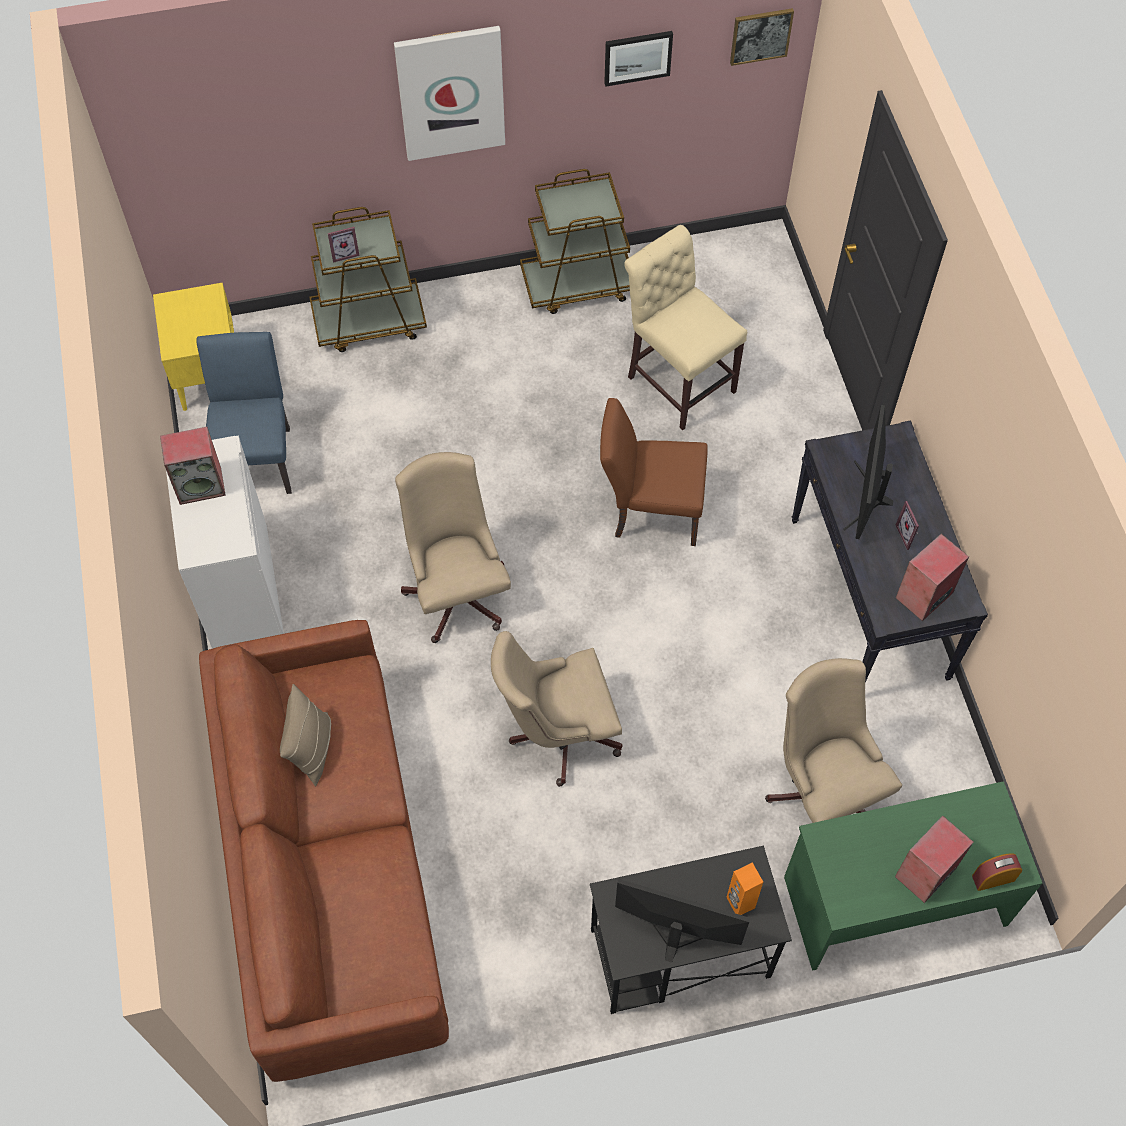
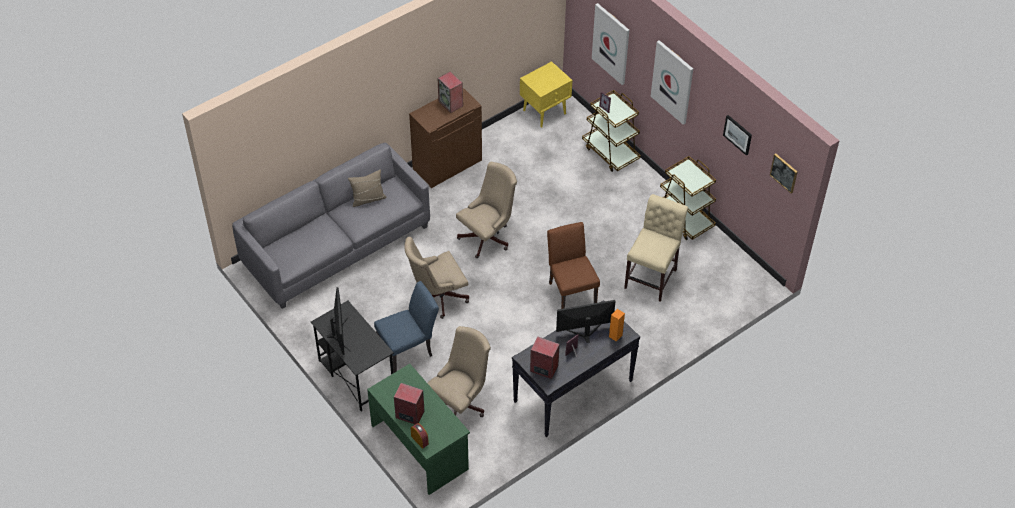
camera: 65 degrees right, 10 degrees down
white cabinet [166,435,284,649] -> brown cabinet [409,88,482,188]
blue chair [196,332,292,494] -> blue chair moved to [374,281,439,373]
brown sofa [199,620,449,1082] -> grey sofa [232,143,430,309]
beige office chair [491,631,622,787] -> beige office chair turned 75 degrees counterclockwise [404,237,469,319]
orange speaker [726,862,763,915] -> orange speaker moved to [609,309,625,342]
none -> picture [592,3,629,85]

